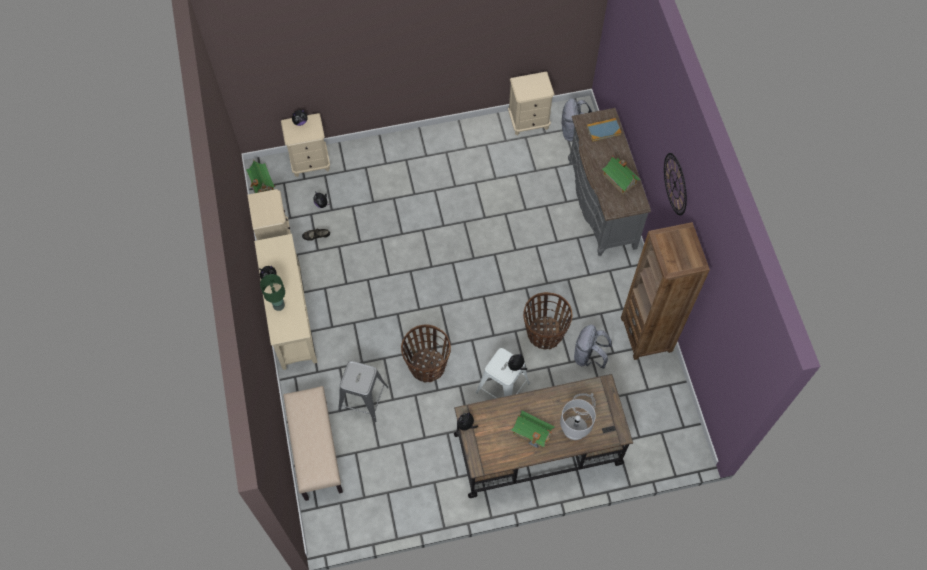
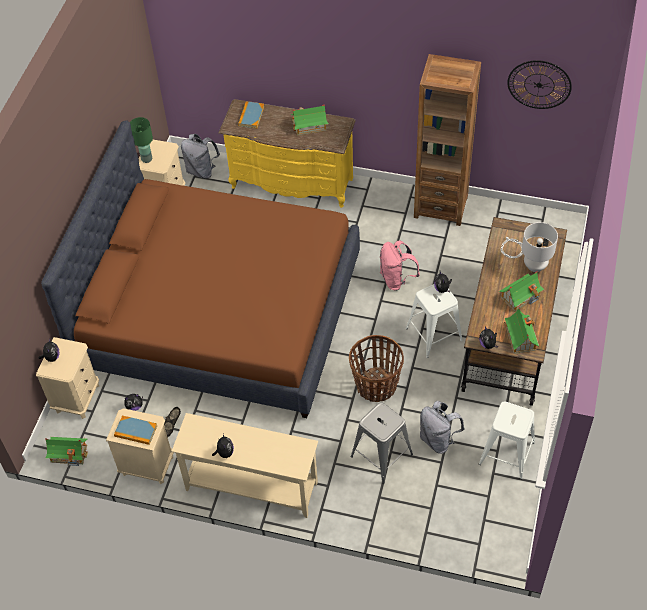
camera: 60 degrees left, 10 degrees down
green table lamp [260,274,285,311] -> green table lamp moved to [130,117,153,163]
beige bench [283,386,343,501] -> none
basket [523,292,572,349] -> pink backpack [380,241,420,290]
grey dresser [568,108,651,256] -> yellow dresser [218,99,356,208]
grey backpack [574,325,612,369] -> grey backpack moved to [420,401,465,454]
wall clock [664,153,687,215] -> wall clock moved to [508,60,572,109]
none -> brown bed [41,120,360,418]
none -> book [114,415,157,445]
none -> white stool [479,402,535,479]
none -> toy house [504,308,539,354]

